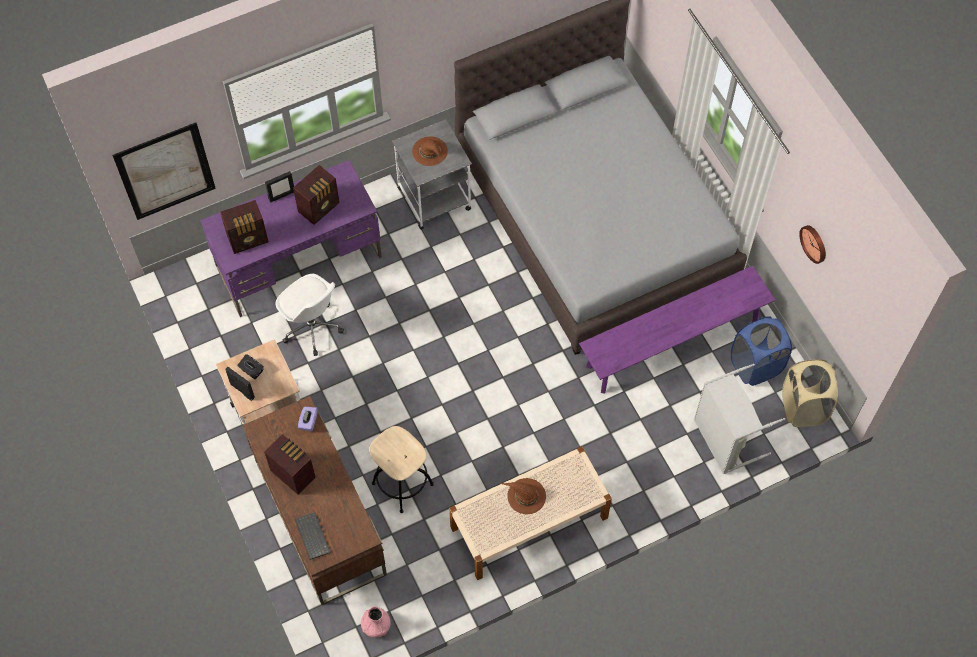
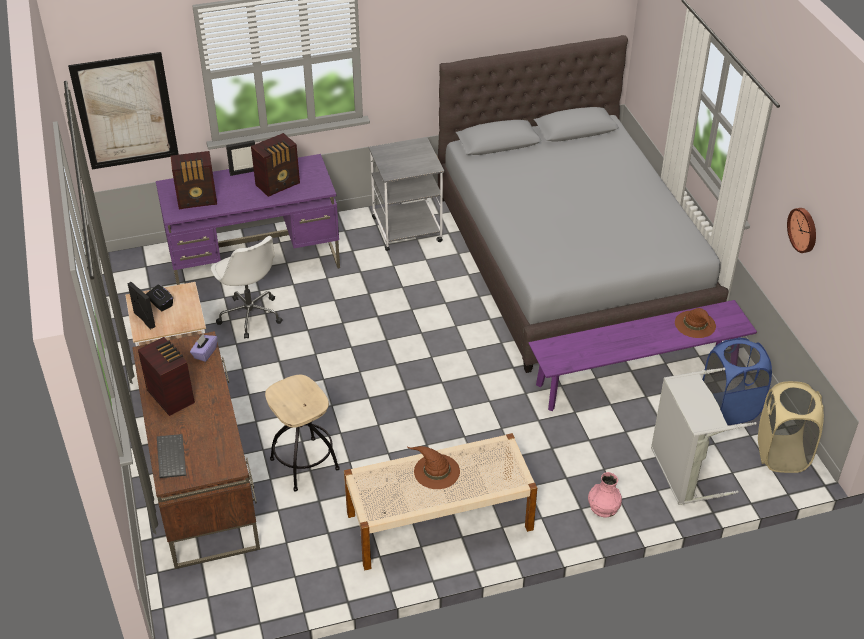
camera: 10 degrees right, 20 degrees down
pink vase [361,606,390,638] -> pink vase moved to [588,472,622,518]
brown hat [412,137,448,166] -> brown hat moved to [675,308,716,338]

